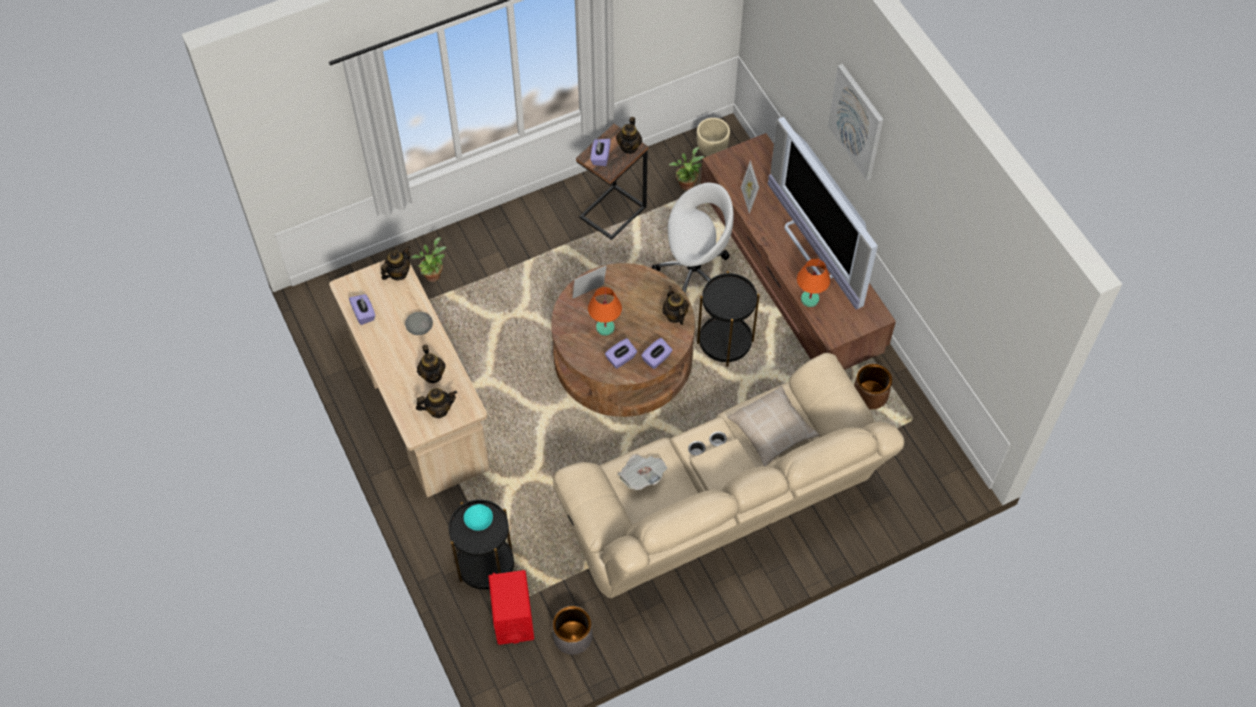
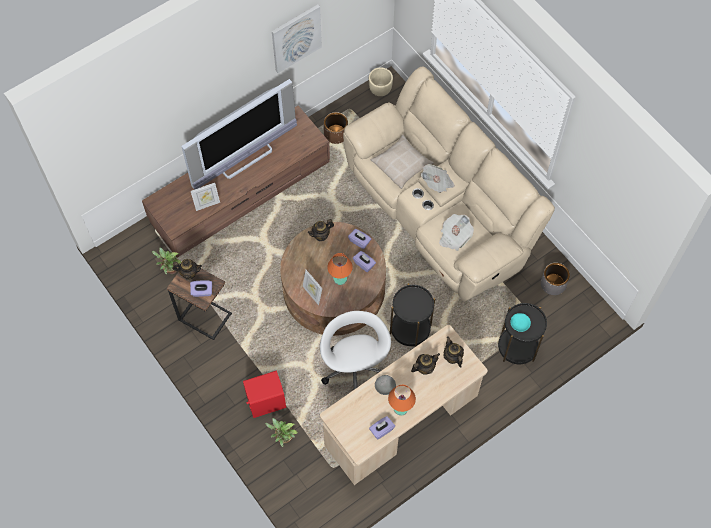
camera: 100 degrees left, 5 degrees up
teapot [381,246,410,280] -> none
red speaker [488,570,534,645] -> red speaker moved to [243,370,286,418]
white office chair [652,183,733,293] -> white office chair moved to [320,311,391,389]
beige planter [697,118,730,156] -> beige planter moved to [369,67,393,96]
black side table [697,271,760,367] -> black side table moved to [390,283,435,347]
orange table lamp [797,259,830,307] -> orange table lamp moved to [388,385,416,416]
picture [828,64,884,180] -> picture moved to [272,4,322,73]
none -> newspaper [421,164,455,193]

